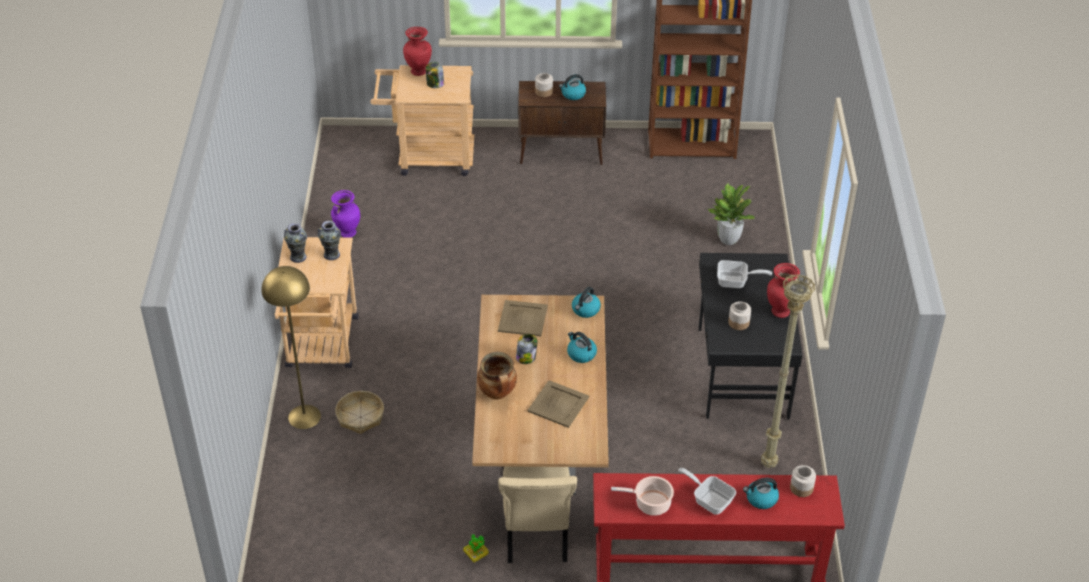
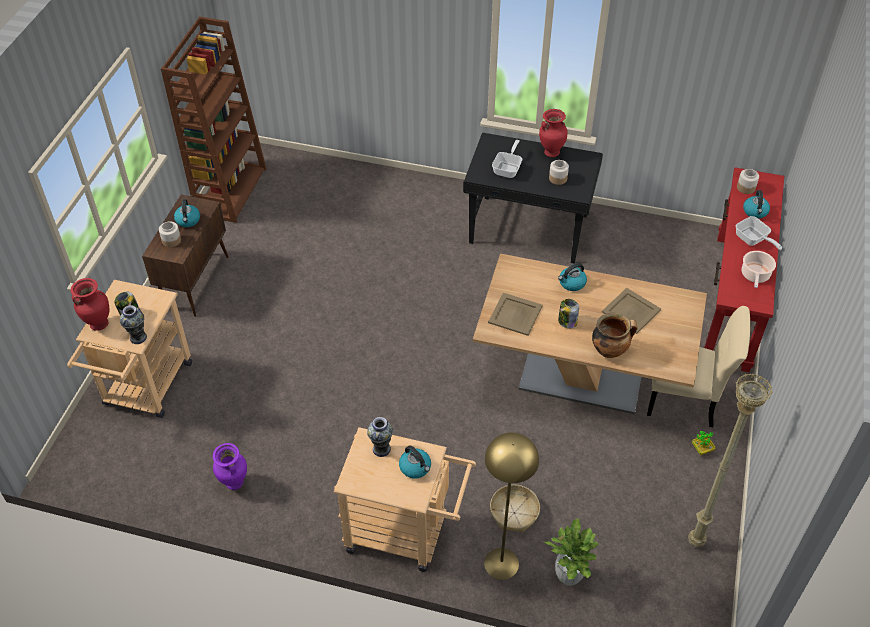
camera: 75 degrees left, 5 degrees up
vase [284,223,307,263] -> vase moved to [120,305,147,344]
kettle [572,287,601,318] -> kettle moved to [399,445,431,479]
frying pan [678,468,736,515] -> frying pan turned 90 degrees counterclockwise [736,216,782,250]
potted plant [707,183,755,245] -> potted plant moved to [544,518,599,586]
beige floor lamp [761,274,815,468] -> beige floor lamp moved to [688,373,773,548]

